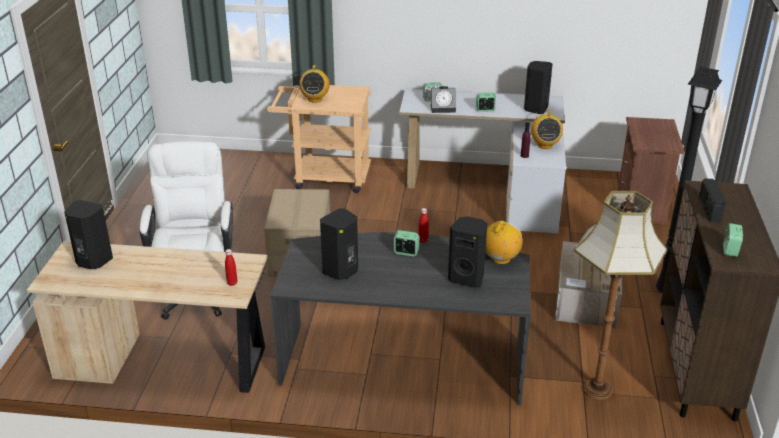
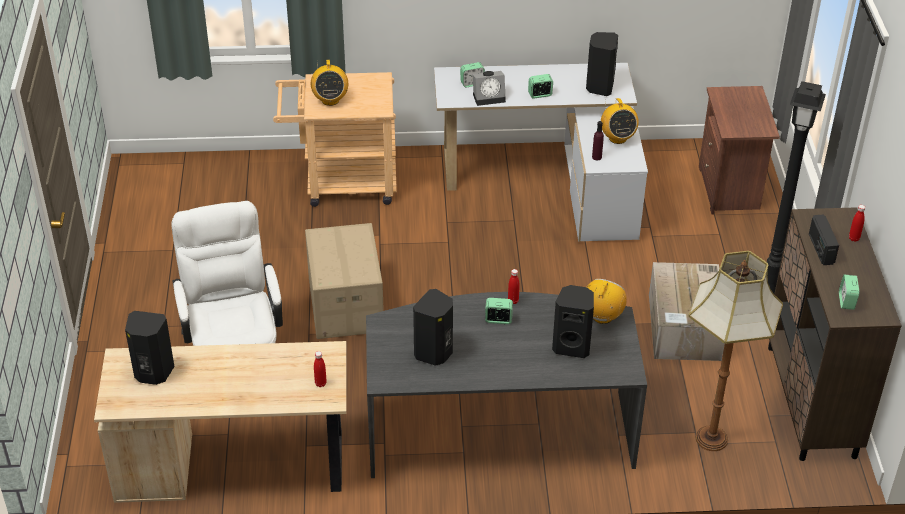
camera: 10 degrees left, 10 degrees up
none -> red bottle [849,205,865,242]

